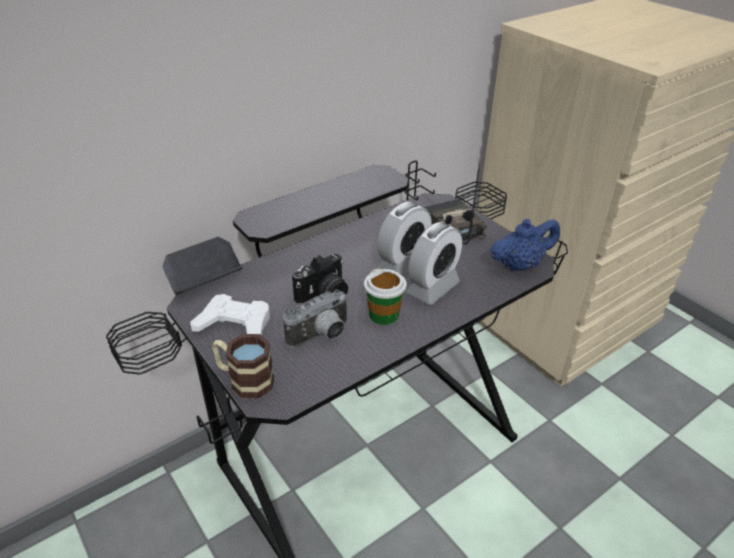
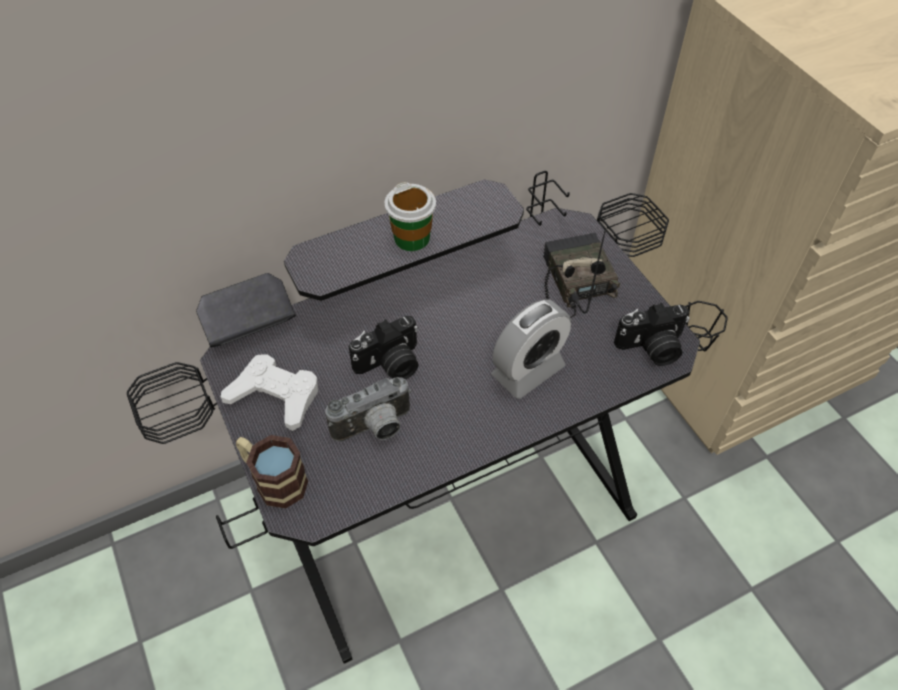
camera: 10 degrees right, 15 degrees up
cup [364,268,407,325] -> cup moved to [384,182,436,251]
alarm clock [376,202,432,277] -> none
blue teapot [490,219,560,272] -> camera [614,303,690,366]

